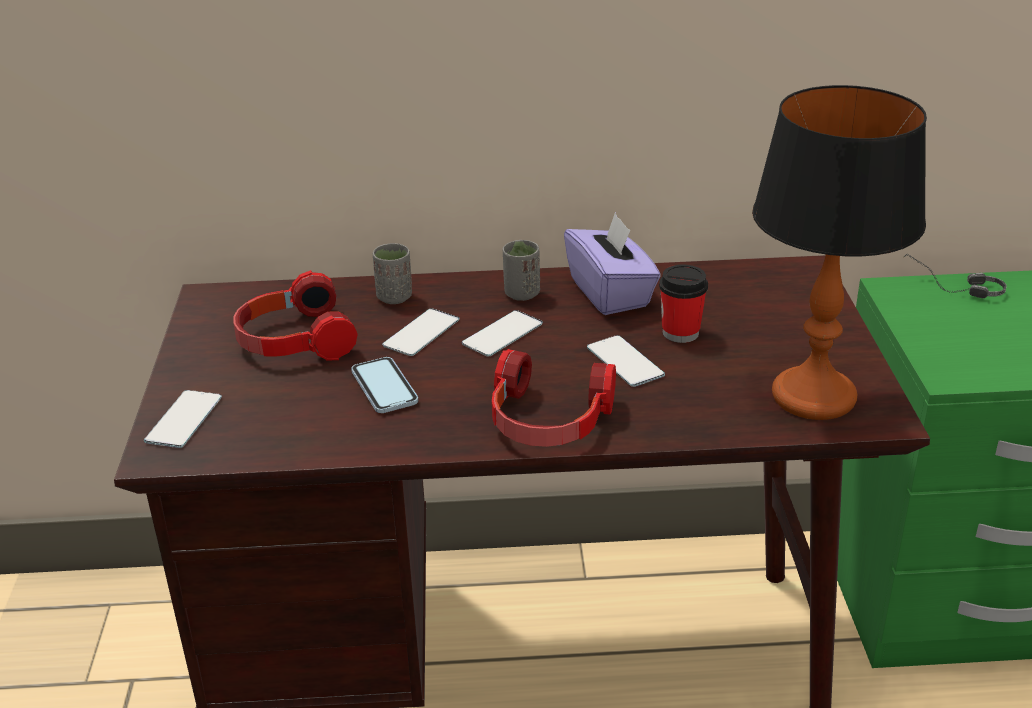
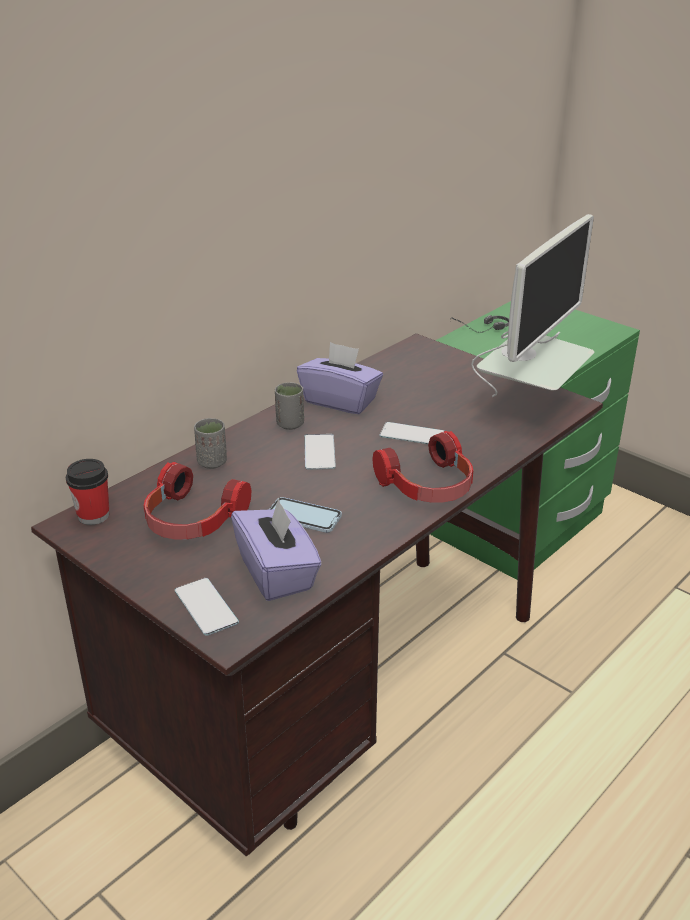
camera: 45 degrees left, 0 degrees up
phone [382,308,459,356] -> none
cup [659,264,708,343] -> cup moved to [66,459,109,525]
table lamp [752,85,927,420] -> monitor [471,214,594,397]
none -> purple tissue box [231,498,322,601]

